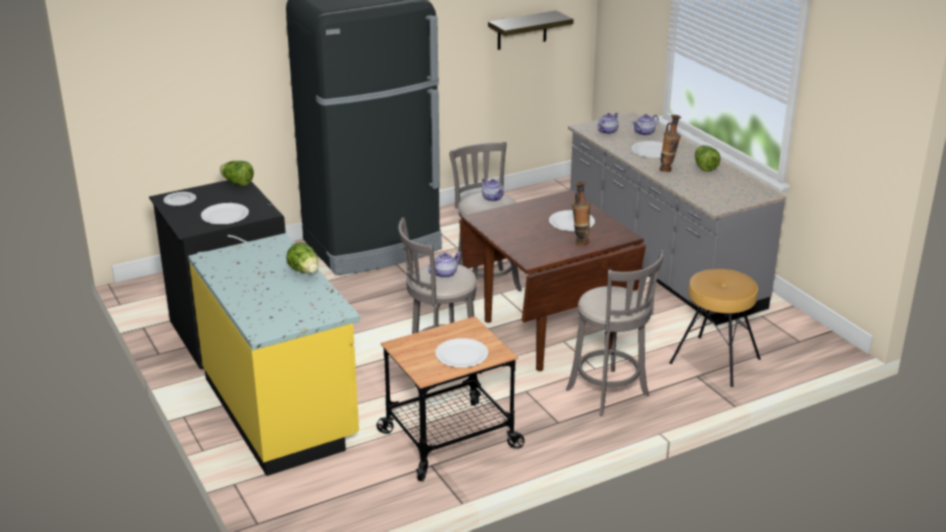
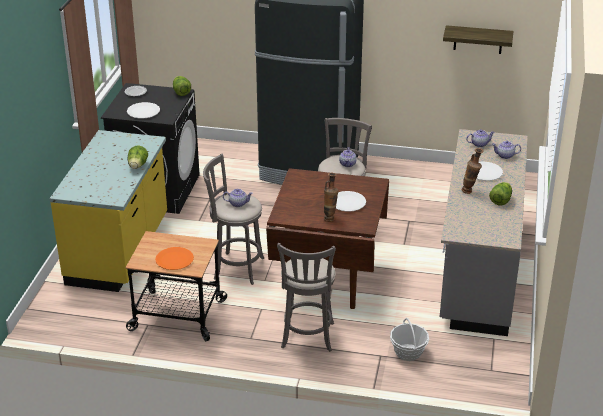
camera: 40 degrees right, 5 degrees up
white plate [435,338,488,367] -> orange plate [155,247,194,270]
brown stool [669,269,761,387] -> basket [390,318,429,361]

